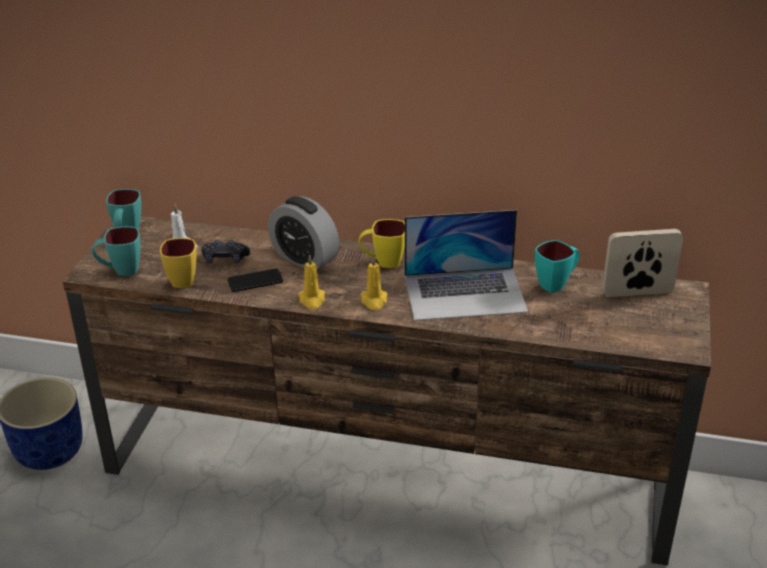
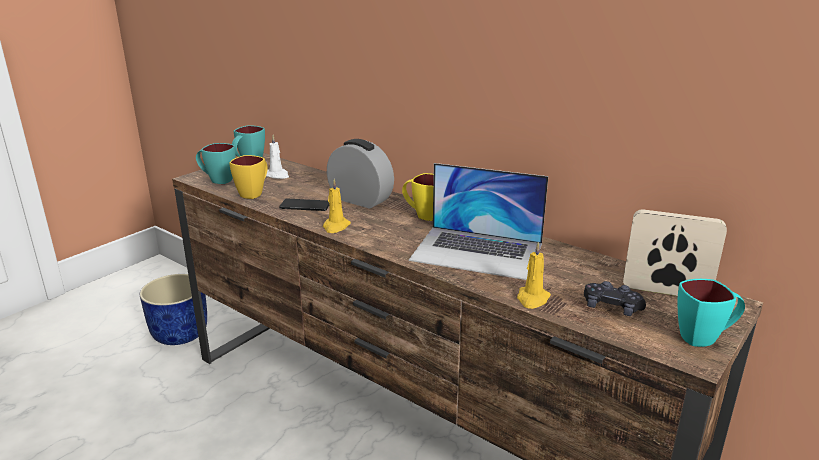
camera: 25 degrees right, 10 degrees down
black game controller [201,240,250,263] -> black game controller moved to [584,281,646,316]
alarm clock [268,196,339,270] -> alarm clock turned 150 degrees clockwise [327,139,394,209]
yellow candle [360,255,387,310] -> yellow candle moved to [517,242,551,309]
turquoise mug [535,240,580,293] -> turquoise mug moved to [678,279,745,347]

